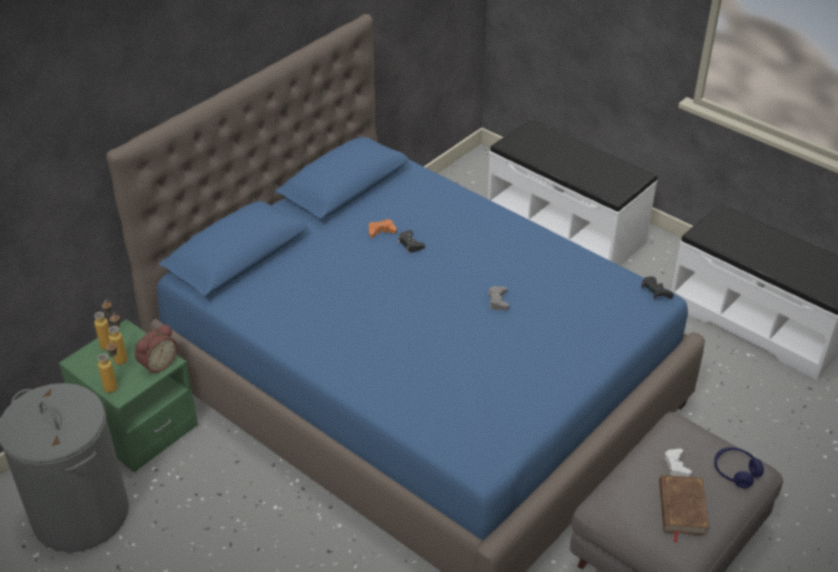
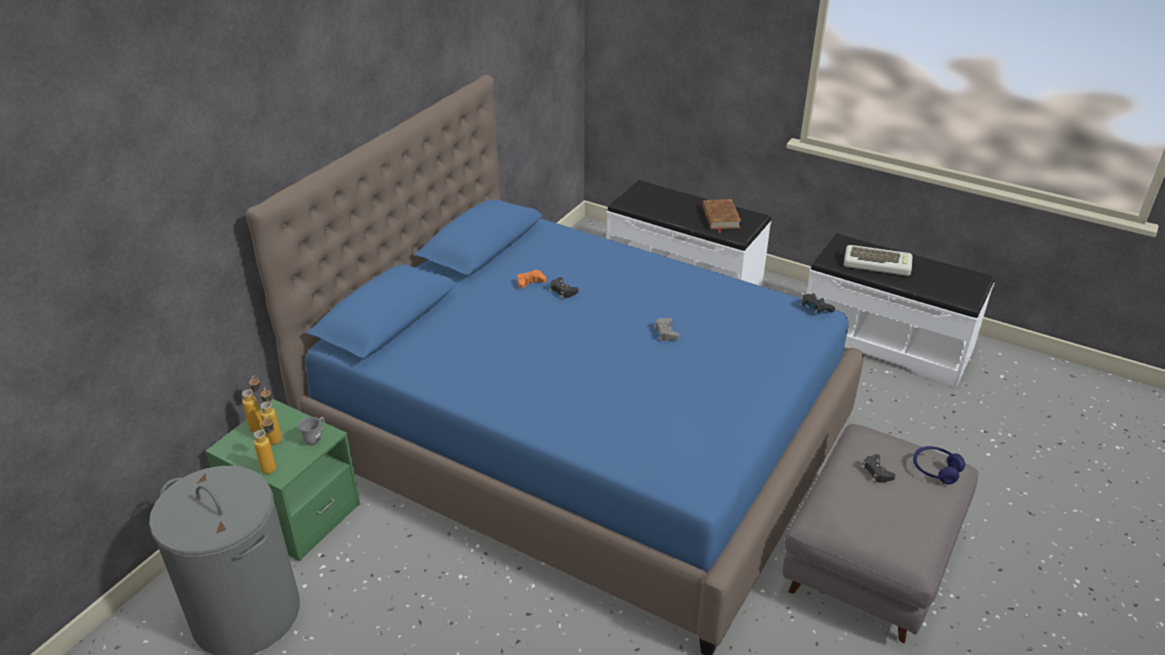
camera: 10 degrees left, 5 degrees down
alarm clock [135,325,178,374] -> grey mug [298,417,324,446]
brown book [659,475,709,543] -> brown book moved to [702,199,741,233]
white game controller [663,448,691,477] -> black game controller [862,454,896,483]
none -> keyboard [844,245,913,276]

